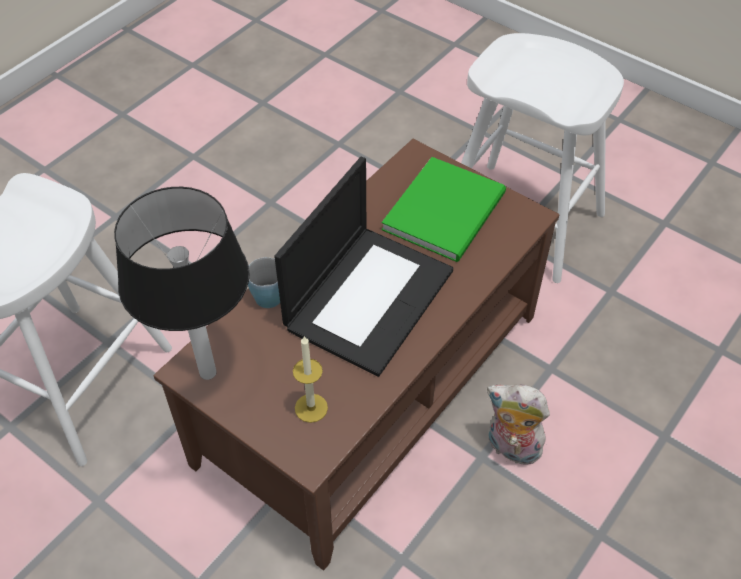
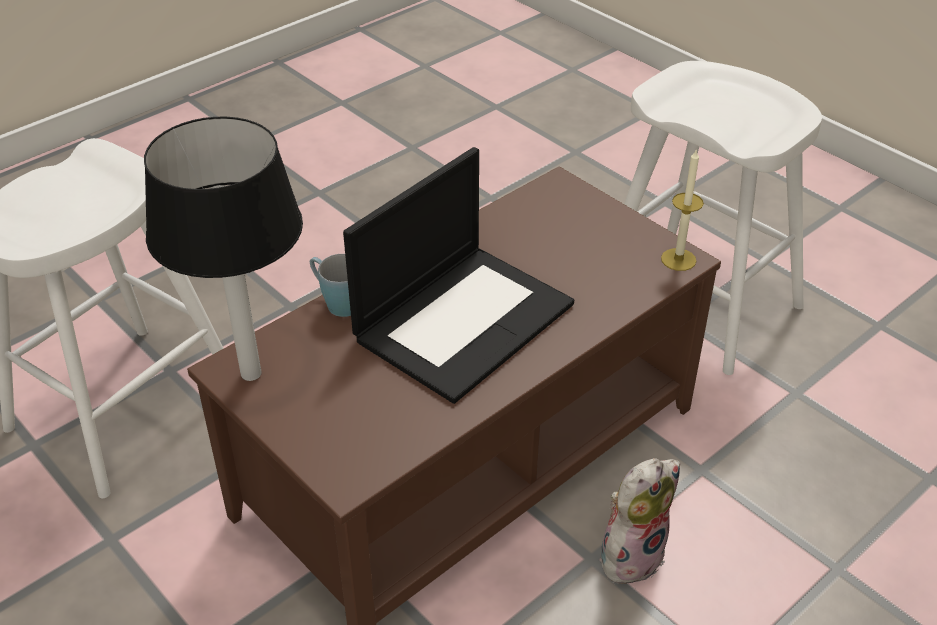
camera: 10 degrees right, 10 degrees down
candle [293,336,328,423] -> candle moved to [661,150,704,271]
green book [381,157,506,262] -> none
plush toy [487,384,550,465] -> plush toy turned 105 degrees clockwise [601,458,680,584]

